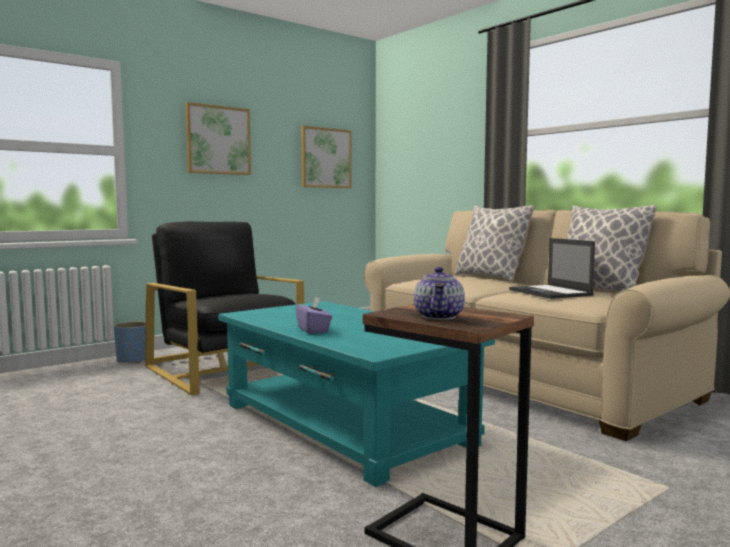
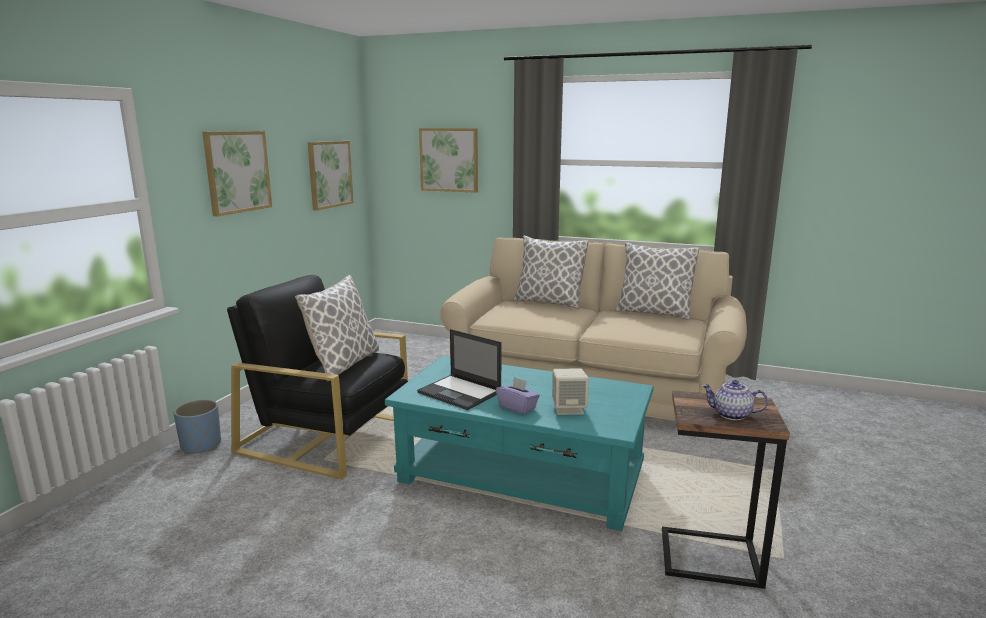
camera: 30 degrees left, 10 degrees up
teapot [414,267,465,320] -> teapot turned 135 degrees clockwise [701,380,768,420]
laptop [509,238,595,299] -> laptop moved to [417,329,501,410]
none -> pillow [295,275,379,381]
none -> picture [419,128,478,193]
none -> beige speaker [552,368,589,415]

